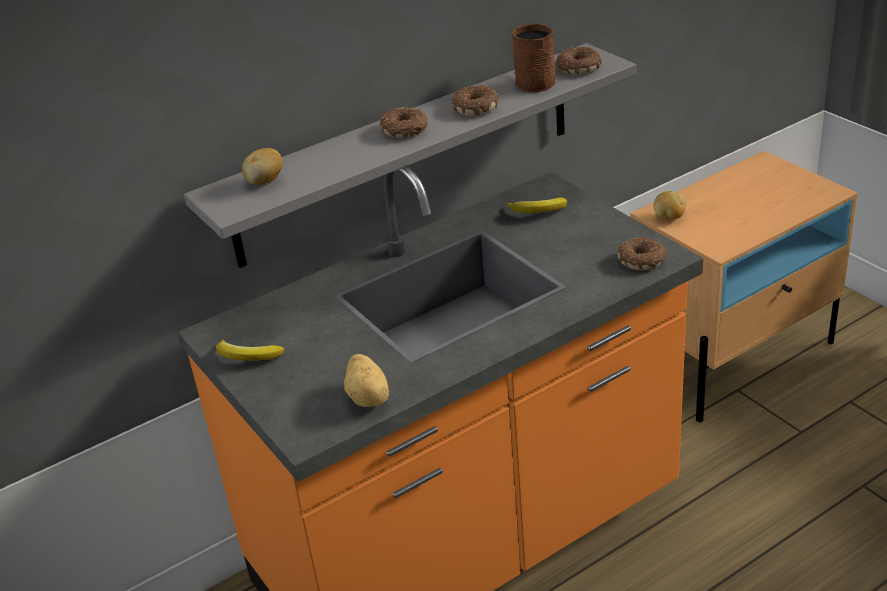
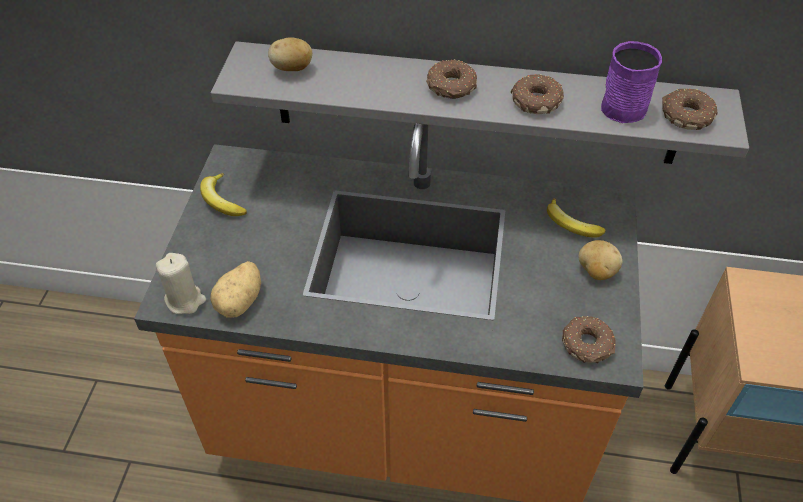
camera: 40 degrees right, 15 degrees up
brown mug [512,24,556,92] -> purple mug [601,41,662,123]
potato [653,191,686,220] -> potato moved to [578,240,622,280]
none -> beige candle [156,253,206,314]

